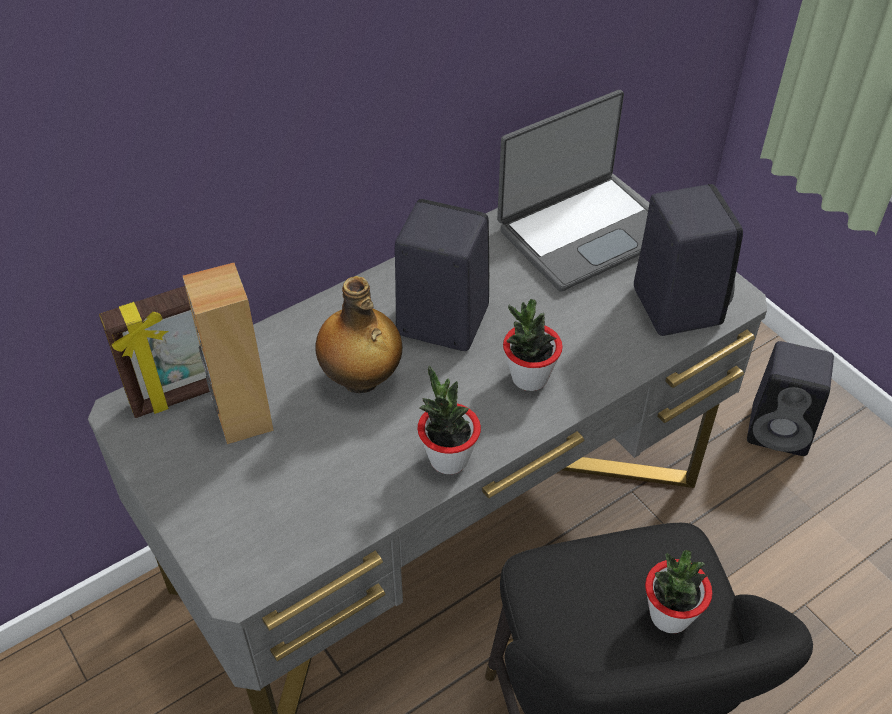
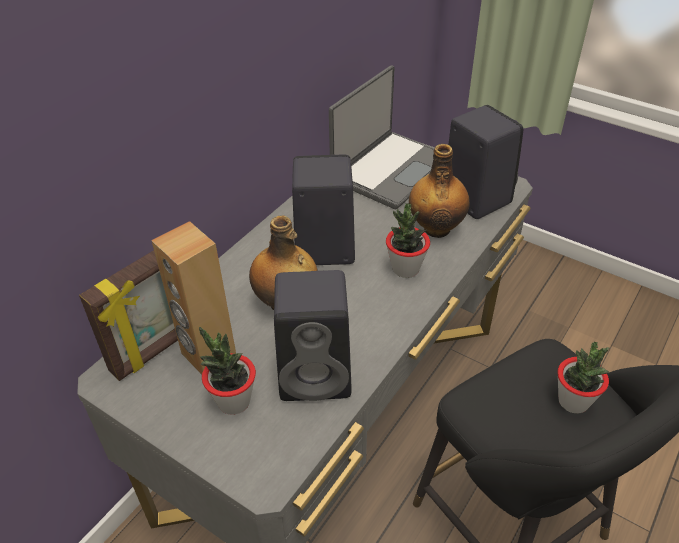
camera: 20 degrees left, 5 degrees down
potted plant [418,366,481,474] -> potted plant moved to [199,327,256,415]
black speaker [747,341,834,456] -> black speaker moved to [274,270,352,401]
none -> bottle [409,144,470,238]

